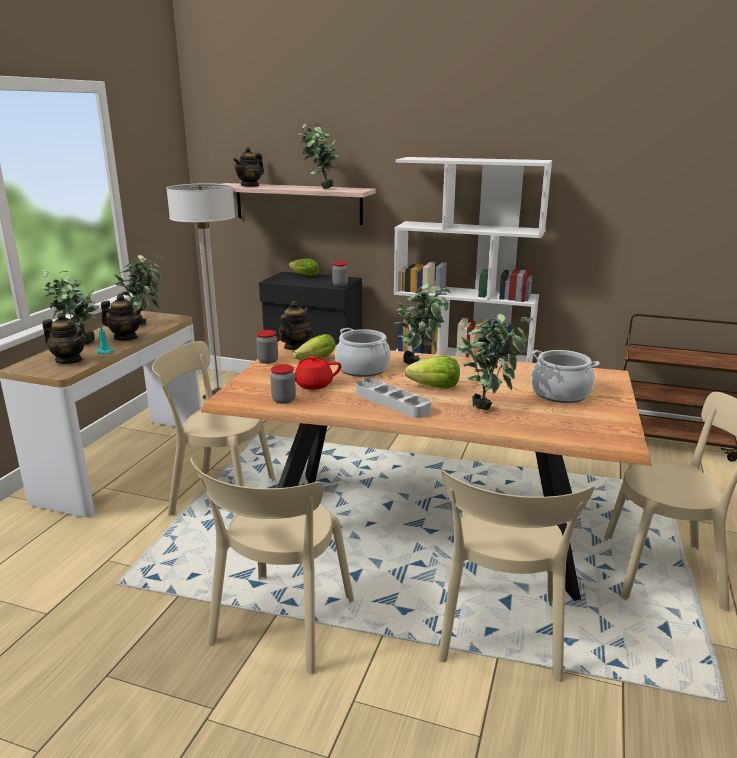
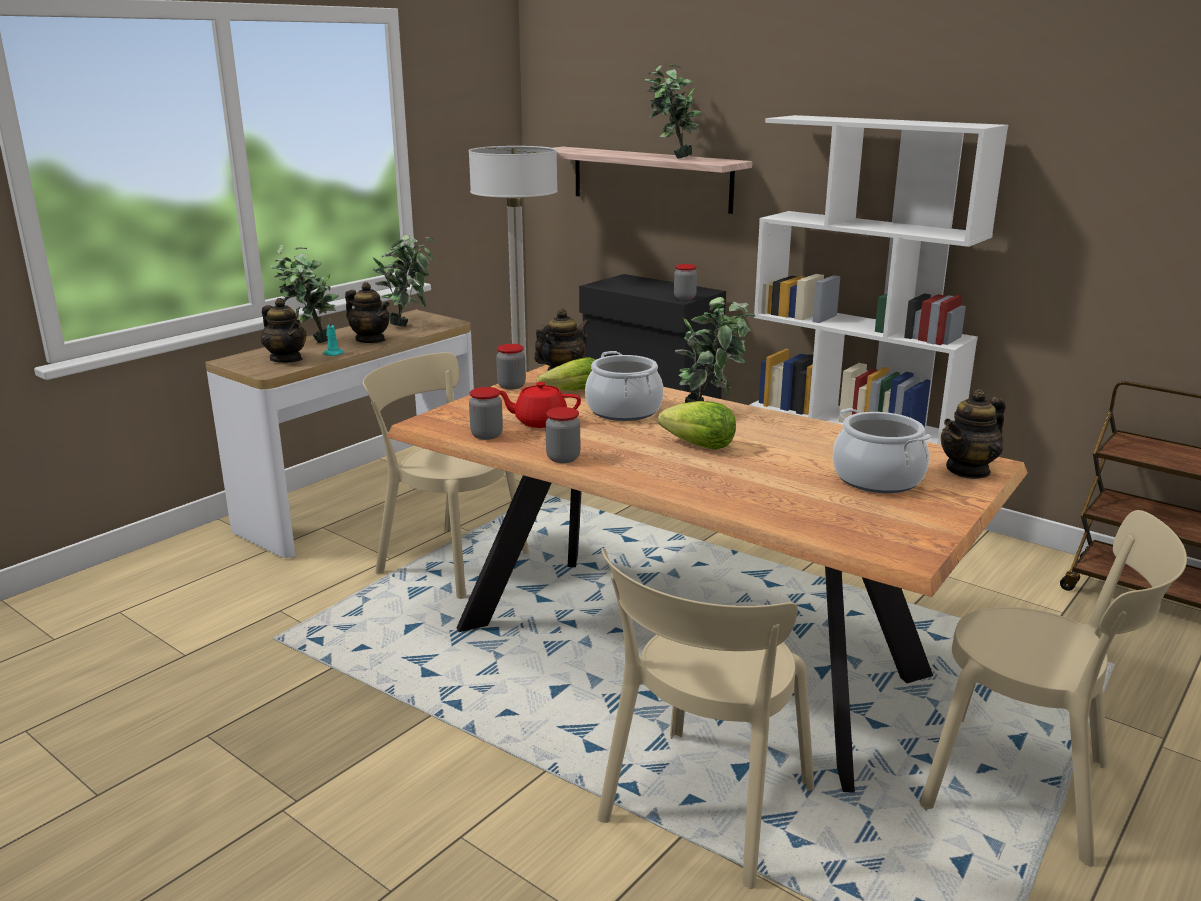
camera: 20 degrees right, 0 degrees up
beige chair [190,457,354,674] -> none
teapot [233,147,264,187] -> teapot moved to [941,389,1005,479]
lettuce [289,258,320,276] -> none
grey tray [356,378,431,418] -> none
potted plant [457,314,532,410] -> none
none -> jar [545,407,580,463]

